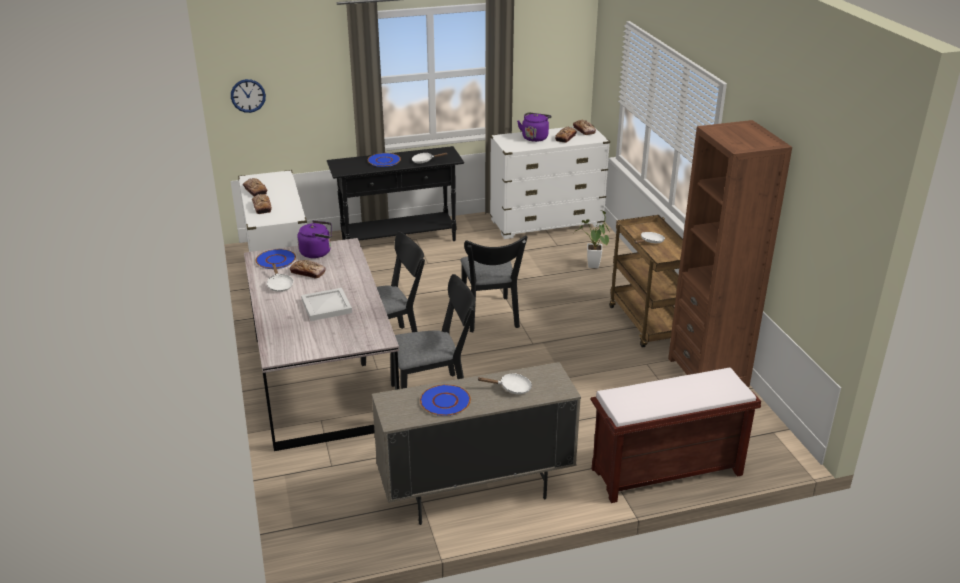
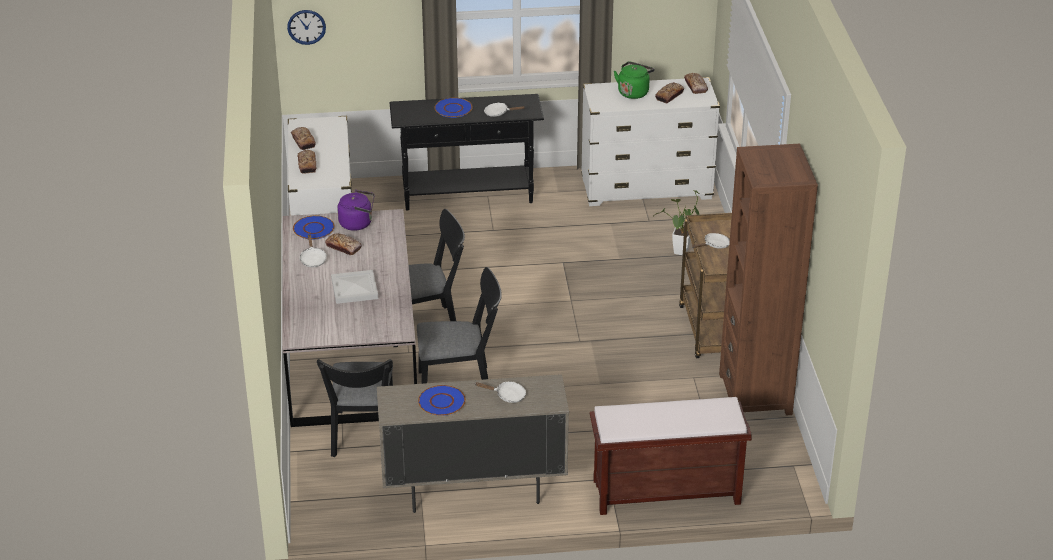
camera: 10 degrees right, 5 degrees up
black chair [461,236,527,332] -> black chair moved to [317,359,393,457]
purple kettle [517,112,552,142] -> green kettle [614,61,654,99]

